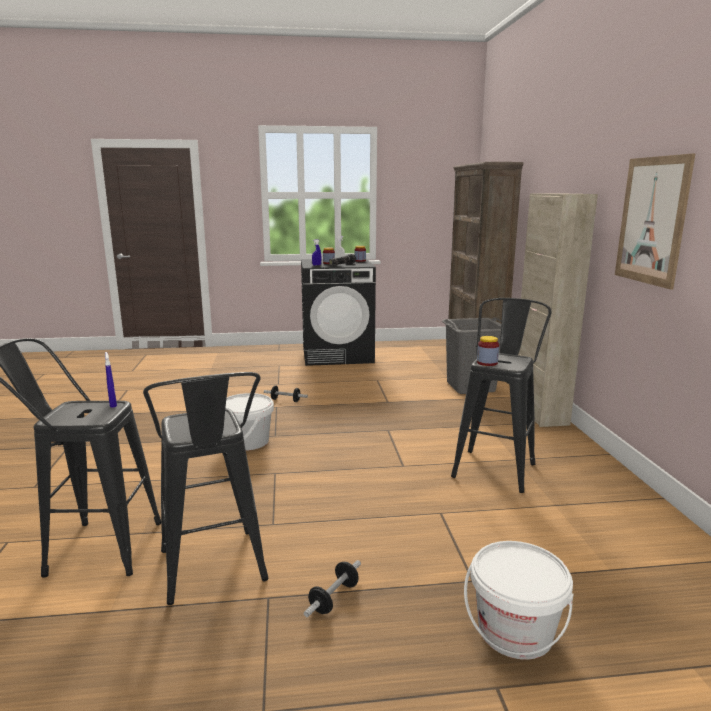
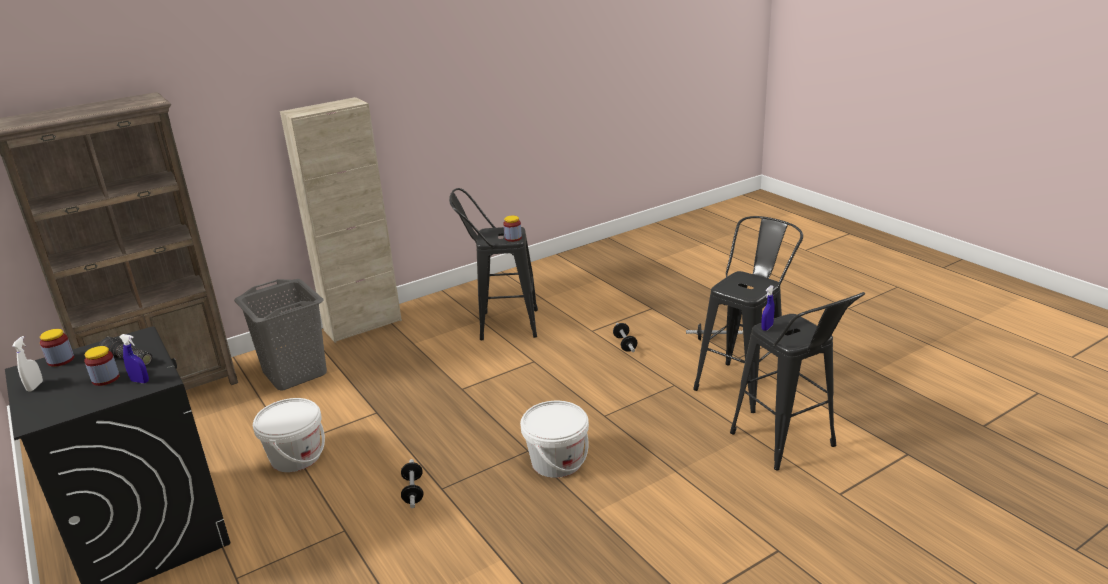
camera: 115 degrees left, 10 degrees up
white bucket [464,541,574,660] -> white bucket moved to [253,398,325,472]
picture [615,154,695,290] -> none
none -> dumbbell [613,323,638,352]

